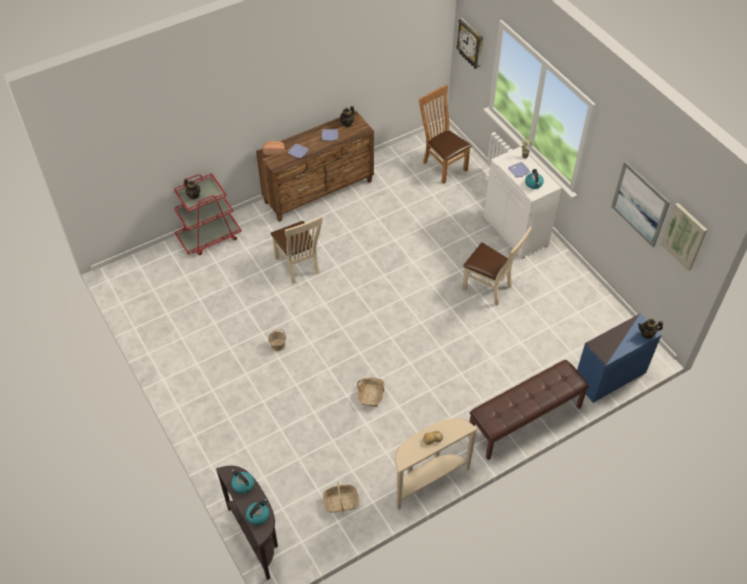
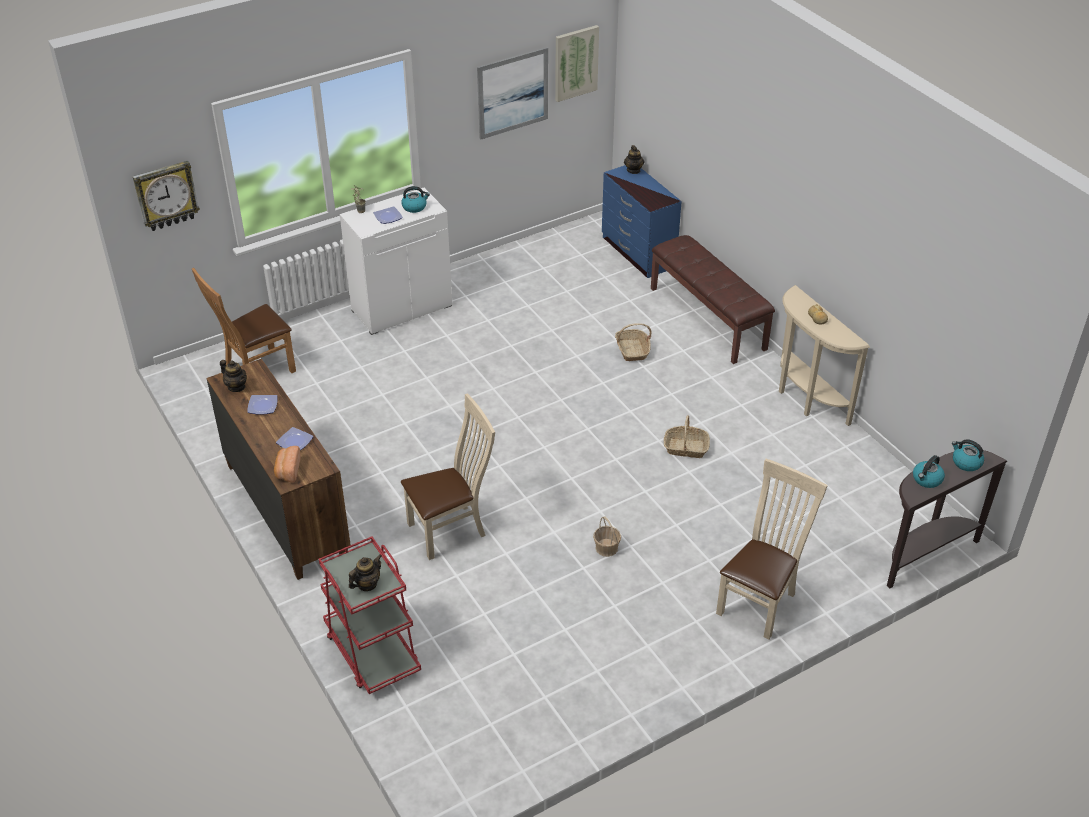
camera: 90 degrees left, 10 degrees down
basket [323,482,360,513] -> basket moved to [615,323,652,361]
beige chair [462,227,532,306] -> beige chair moved to [716,459,828,640]

